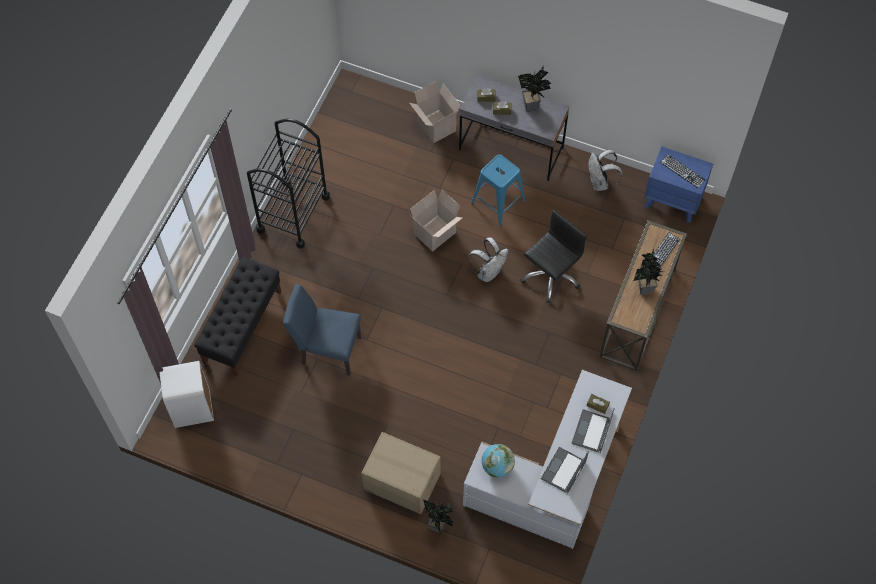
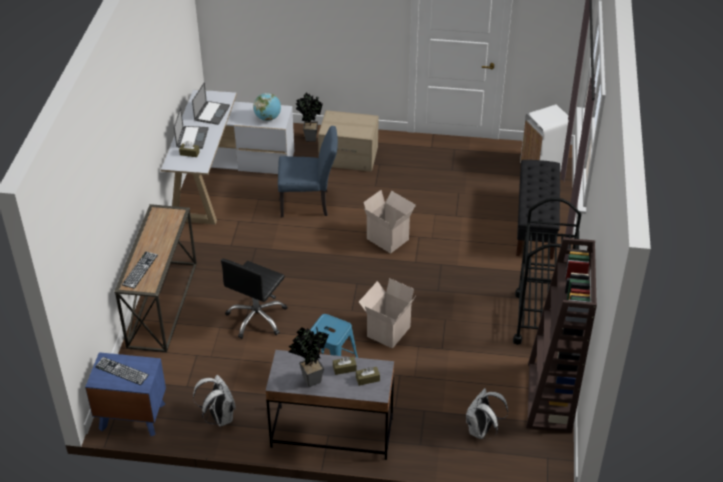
camera: 165 degrees right, 20 degrees down
blue chair [283,284,361,376] -> blue chair moved to [278,126,338,217]
cardboard box [410,81,460,143] -> cardboard box moved to [363,190,416,254]
white backpack [469,237,509,282] -> white backpack moved to [466,388,508,439]
potted plant [634,249,664,295] -> none
none -> brown bookcase [526,238,597,433]

